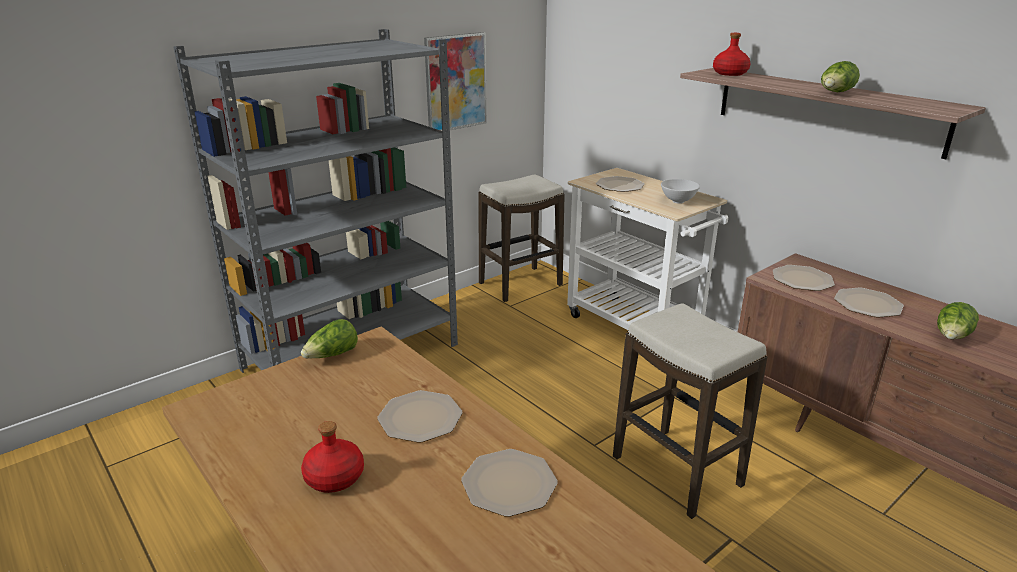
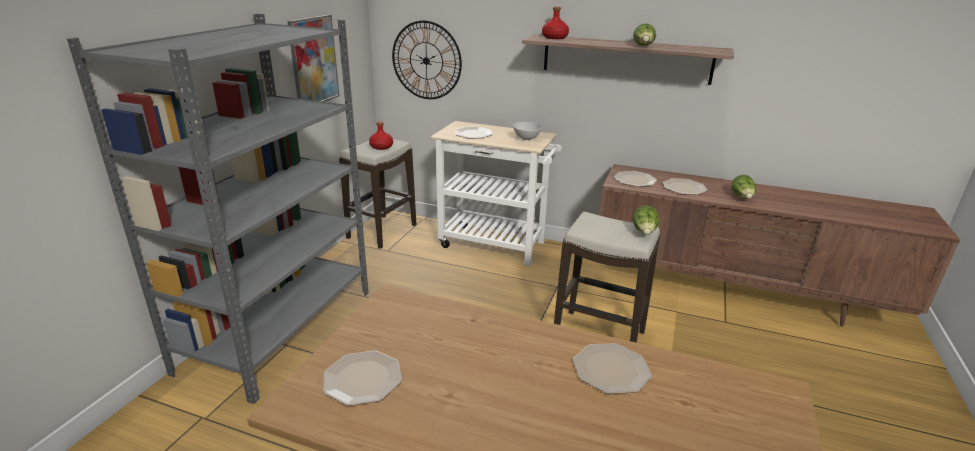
camera: 30 degrees left, 0 degrees up
lettuce [301,319,358,359] -> lettuce moved to [633,205,659,235]
red bottle [301,421,364,493] -> red bottle moved to [369,122,393,150]
plate [377,390,462,443] -> plate moved to [323,351,402,406]
none -> wall clock [392,21,462,99]

